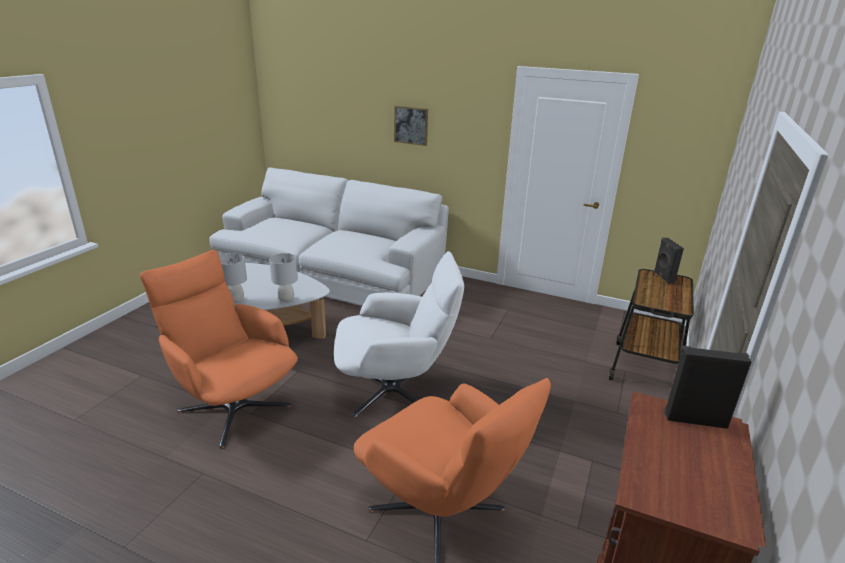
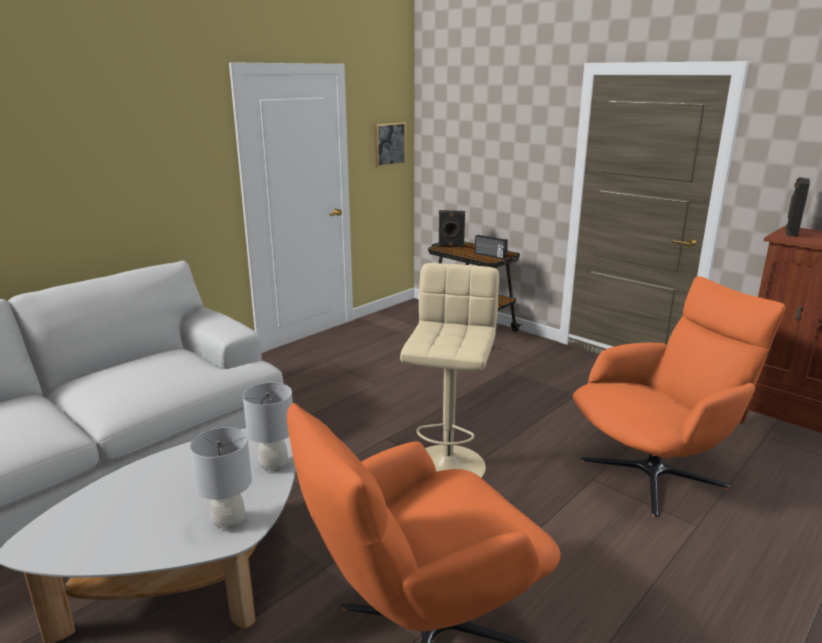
camera: 70 degrees left, 5 degrees down
white armchair [334,251,464,417] -> beige stool [400,263,499,477]
picture [394,106,428,146] -> picture moved to [375,122,406,167]
none -> radio [475,235,508,259]

